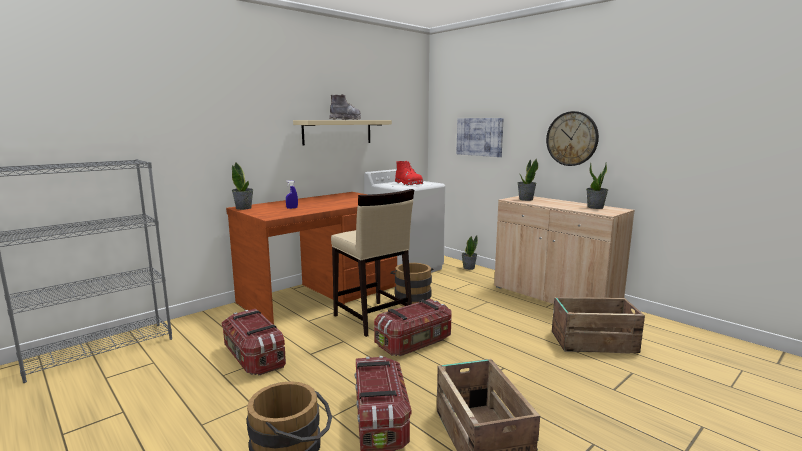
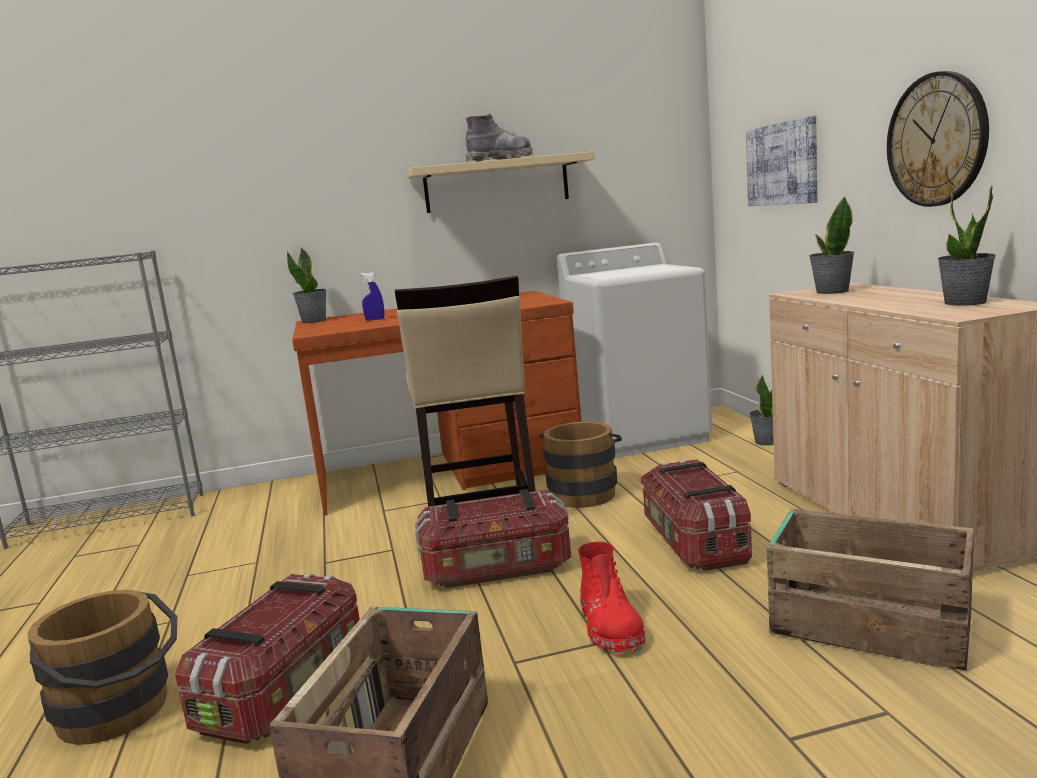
camera: 30 degrees right, 0 degrees up
storage box [222,309,286,375] -> storage box moved to [641,459,752,571]
red boot [395,161,423,186] -> red boot moved to [578,541,645,654]

